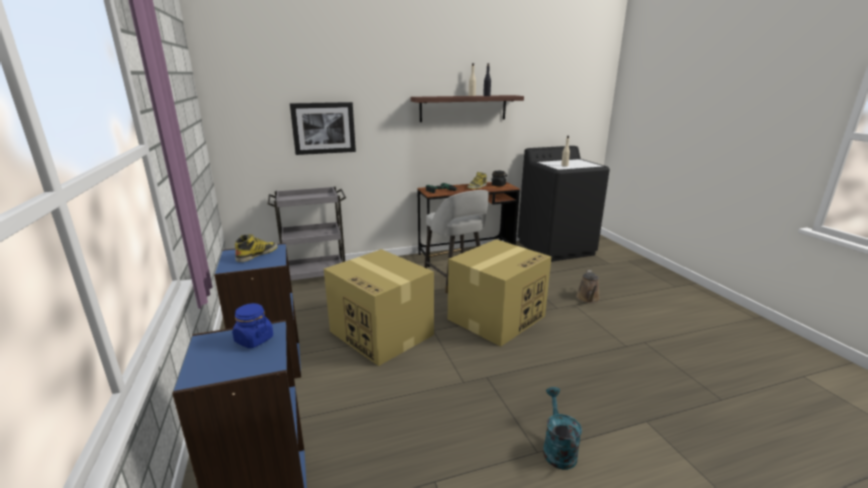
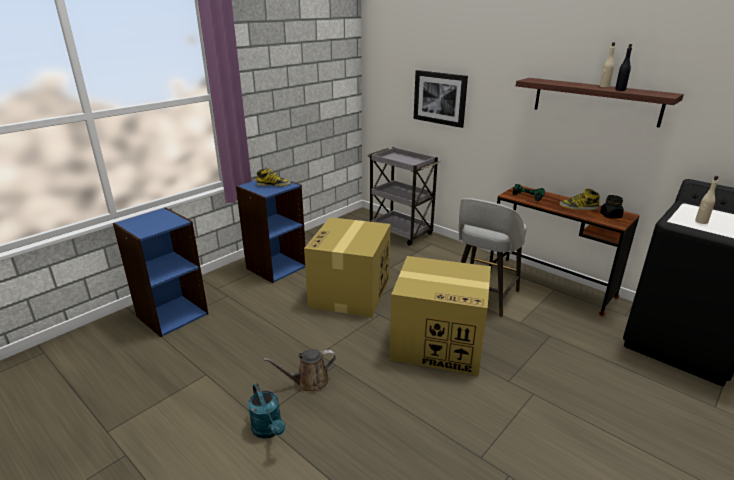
camera: 60 degrees right, 5 degrees up
blue jar [232,303,273,348] -> none
turquoise watering can [543,387,582,470] -> turquoise watering can turned 90 degrees clockwise [248,383,285,439]
brown watering can [576,270,600,303] -> brown watering can moved to [263,349,336,392]

